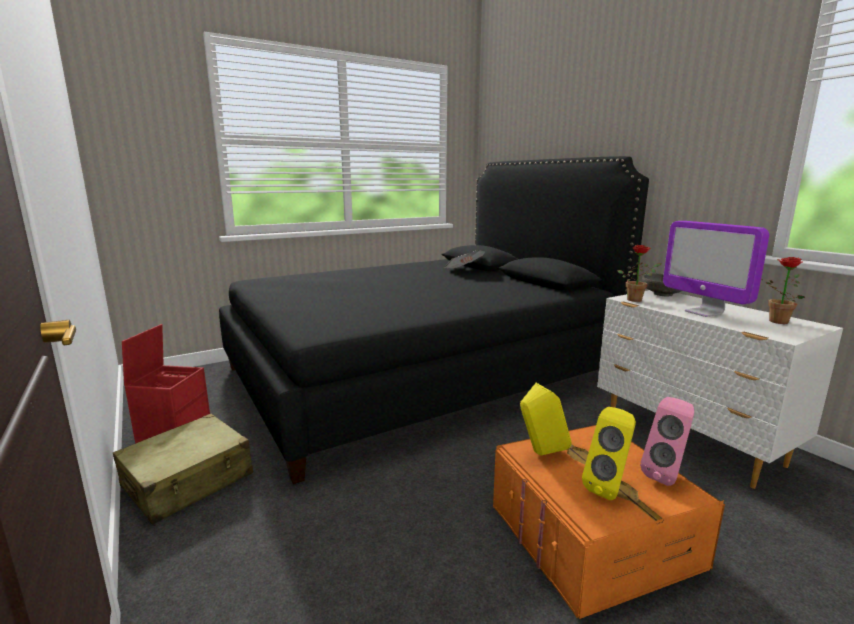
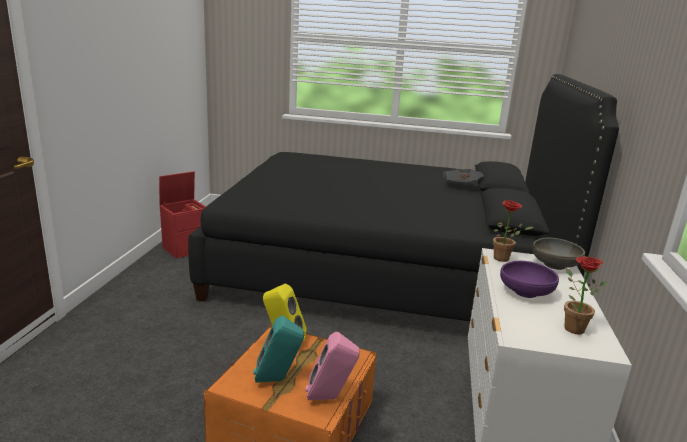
camera: 40 degrees right, 5 degrees up
beige suitcase [113,414,253,524] -> none
yellow speaker [582,407,636,500] -> turquoise speaker [253,316,304,383]
monitor [663,221,769,317] -> purple bowl [500,261,559,298]

